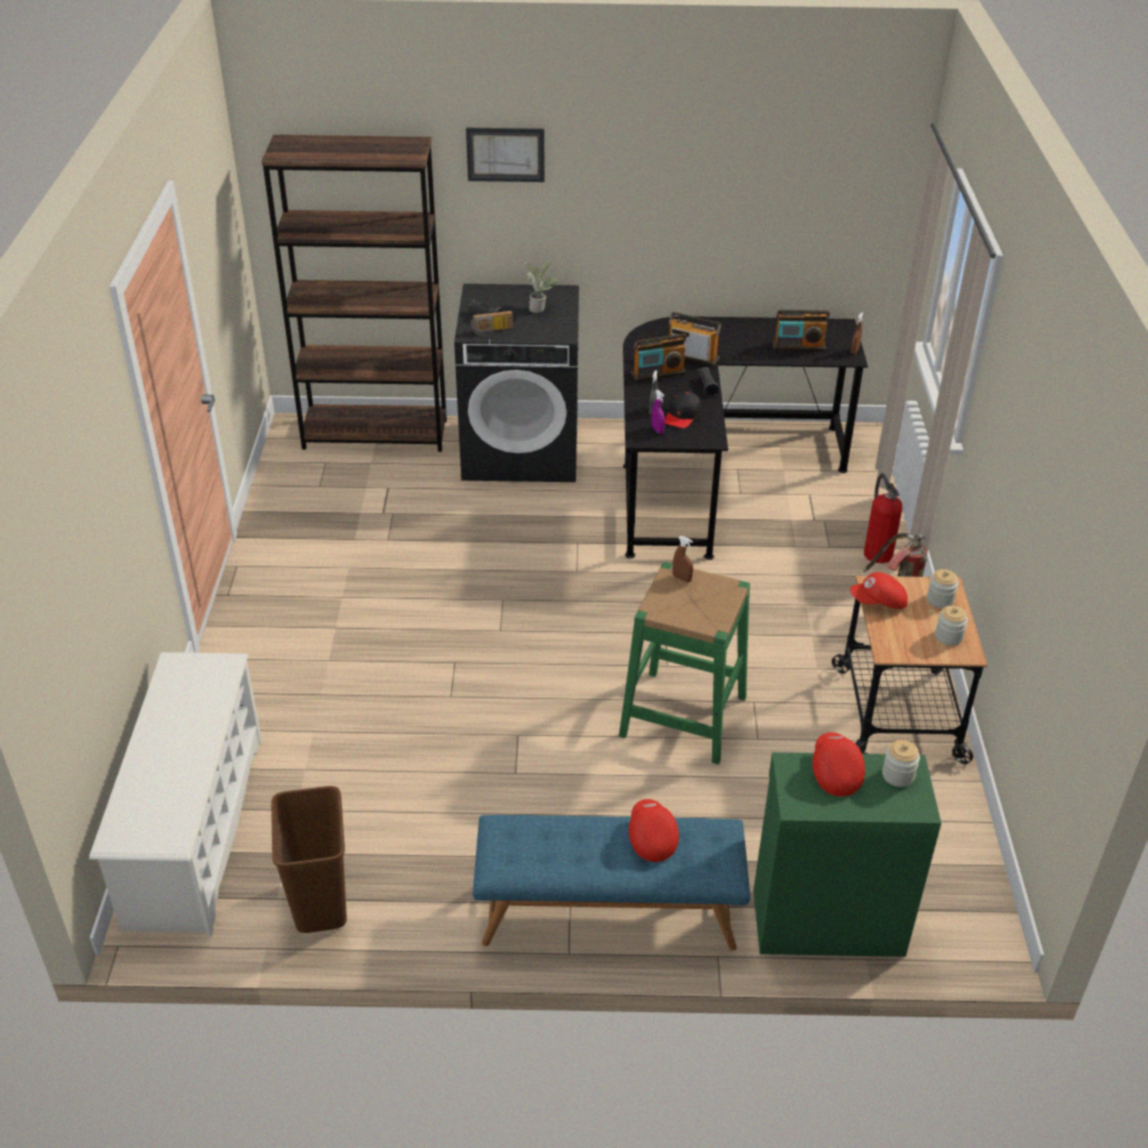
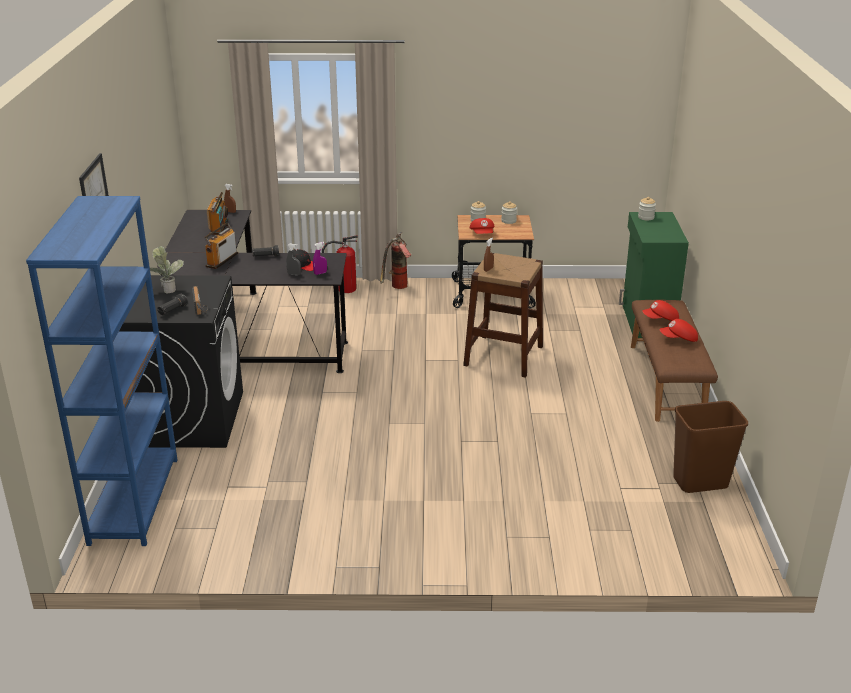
camera: 90 degrees left, 10 degrees down
white shoe rack [89,652,262,937] -> none
brown bookcase [261,135,447,452] -> blue bookcase [26,196,178,546]
blue bench [473,815,750,951] -> brown bench [631,300,718,422]
green stool [619,562,750,765] -> brown stool [463,253,543,378]
radio [630,333,687,382] -> none
red cap [812,732,865,797] -> red cap moved to [660,319,698,342]

